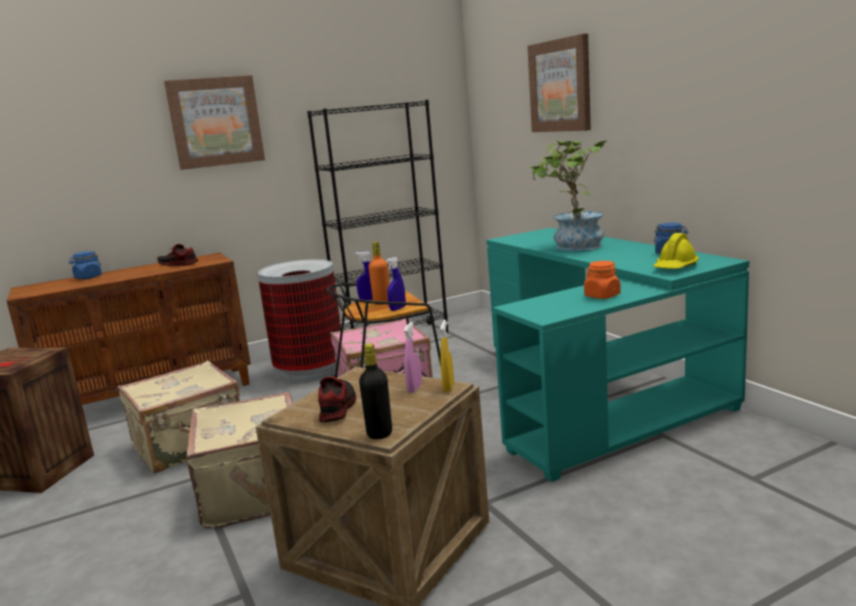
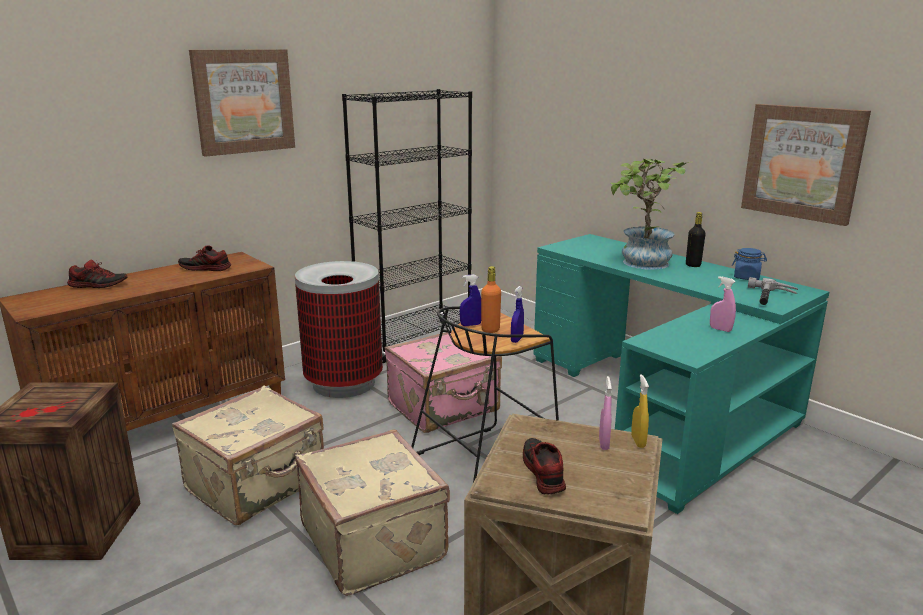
camera: 15 degrees left, 5 degrees up
blue jar [69,251,102,279] -> shoe [67,260,128,288]
black bottle [359,343,392,439] -> black bottle moved to [686,212,705,267]
picture [527,34,591,132] -> picture moved to [741,104,871,226]
orange jar [584,261,621,299] -> pink spray bottle [710,276,736,332]
yellow hard hat [653,233,699,269] -> hammer [748,277,798,305]

